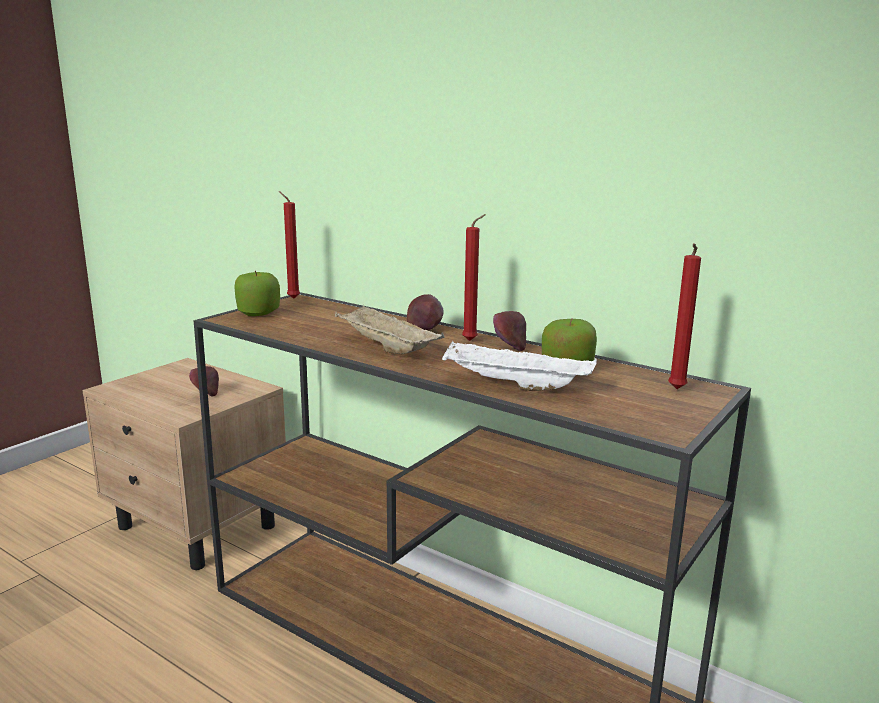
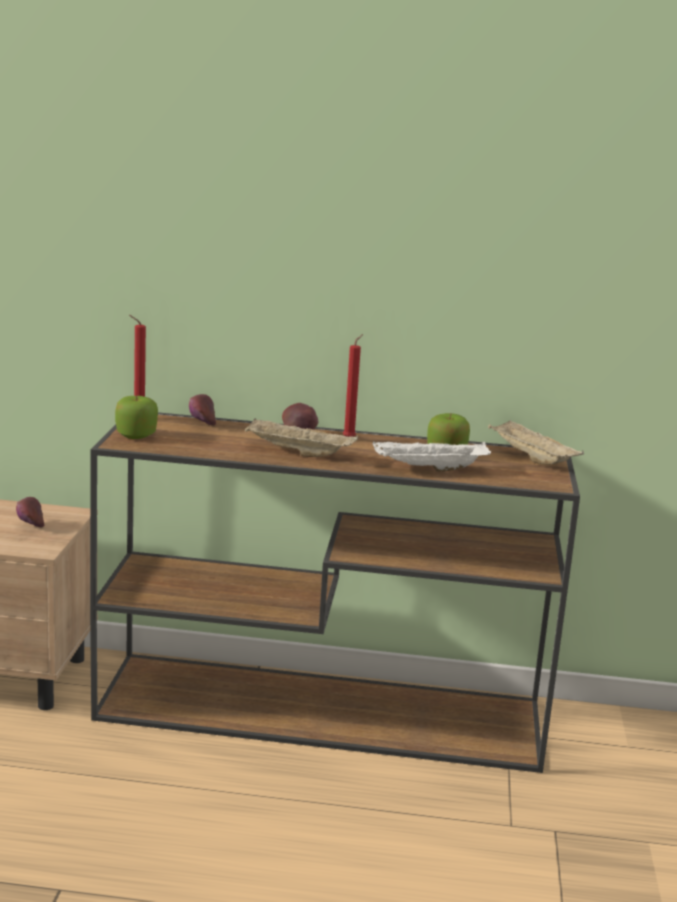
camera: 30 degrees left, 0 degrees up
apple [493,311,526,351] -> apple moved to [189,394,216,426]
red candle [668,243,701,389] -> beige tray [488,419,584,465]

